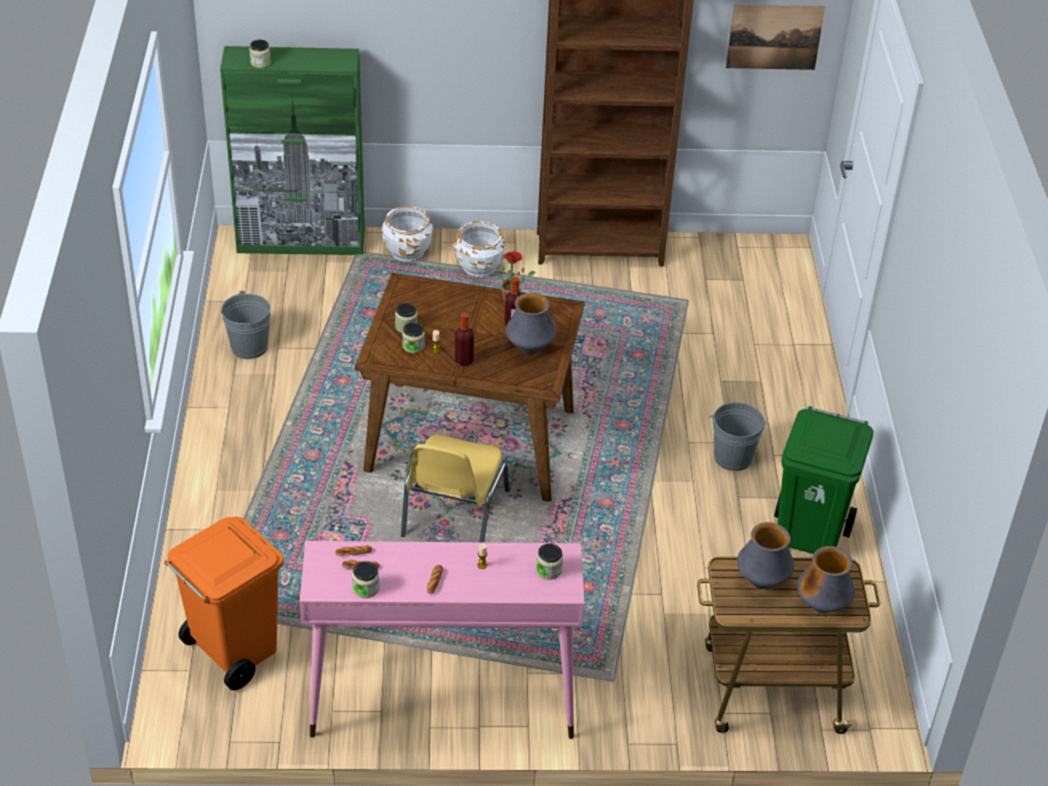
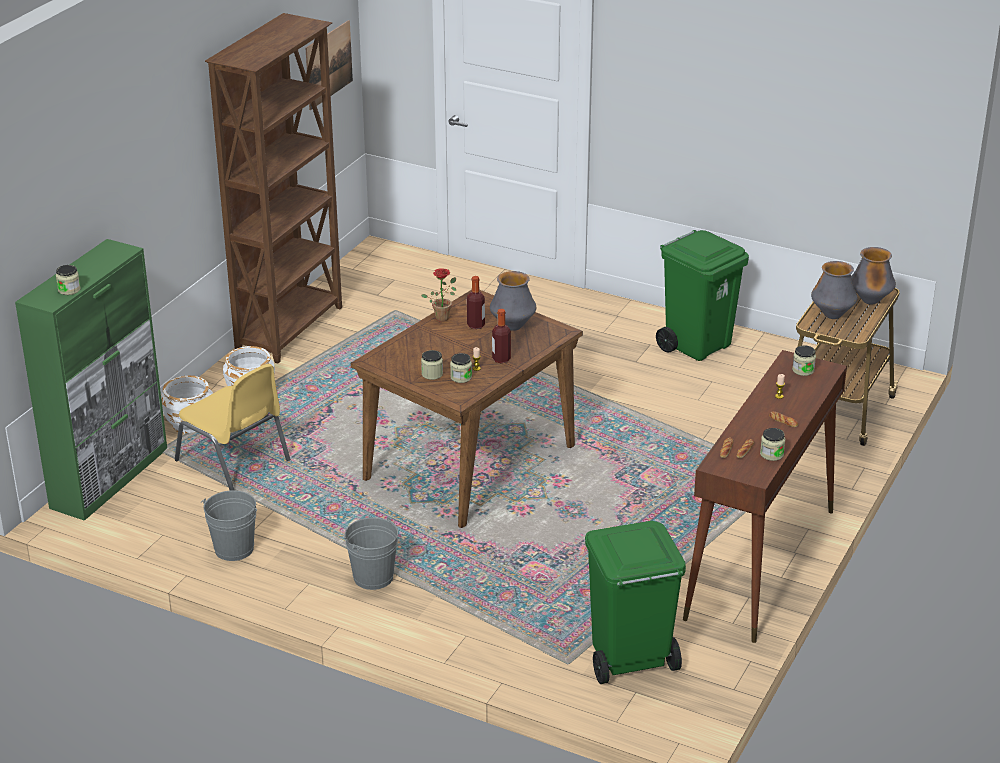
camera: 60 degrees left, 10 degrees down
orange trash can [164,517,284,690] -> green trash can [585,521,686,684]
pink console table [300,541,585,739] -> brown console table [683,350,847,643]
yellow chair [401,434,510,542] -> yellow chair moved to [175,364,290,491]
grey bucket [710,402,768,471] -> grey bucket moved to [345,517,398,590]

